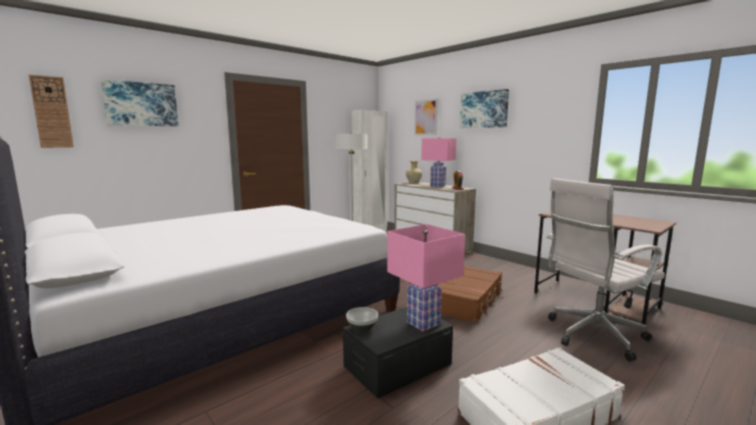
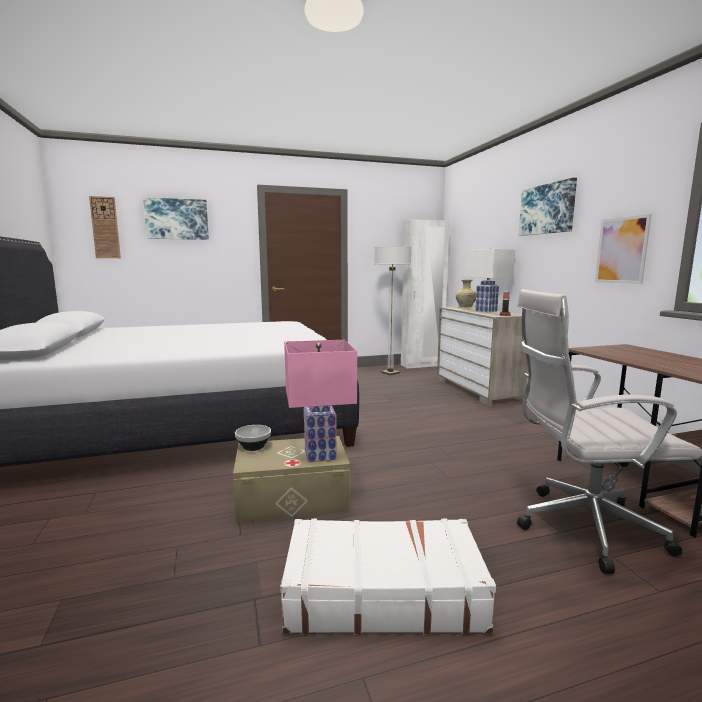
camera: 25 degrees right, 0 degrees up
black storage box [343,307,453,399] -> beige storage box [233,436,350,523]
picture [414,99,438,135] -> picture moved to [595,214,652,284]
pink table lamp [421,137,456,187] -> white table lamp [464,248,515,312]
brown suitcase [437,265,503,323] -> none

